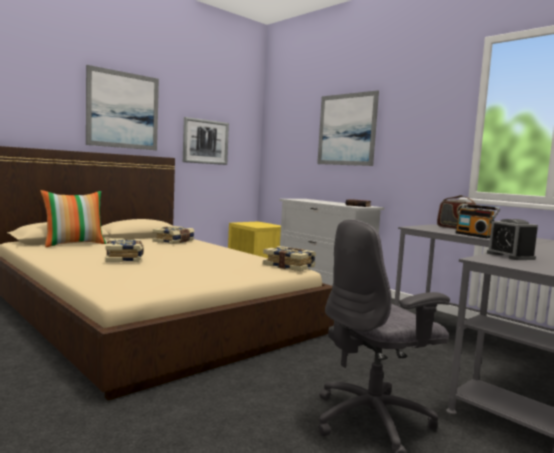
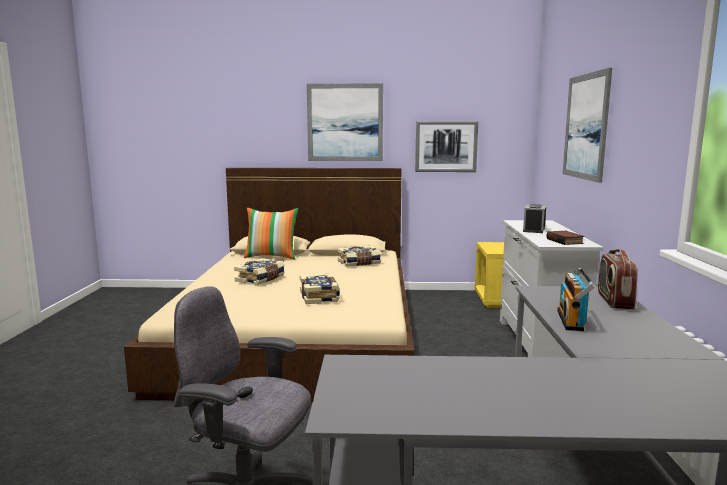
camera: 45 degrees right, 5 degrees up
book [263,246,316,271] -> book moved to [300,274,340,304]
alarm clock [487,219,538,260] -> alarm clock moved to [523,204,546,233]

